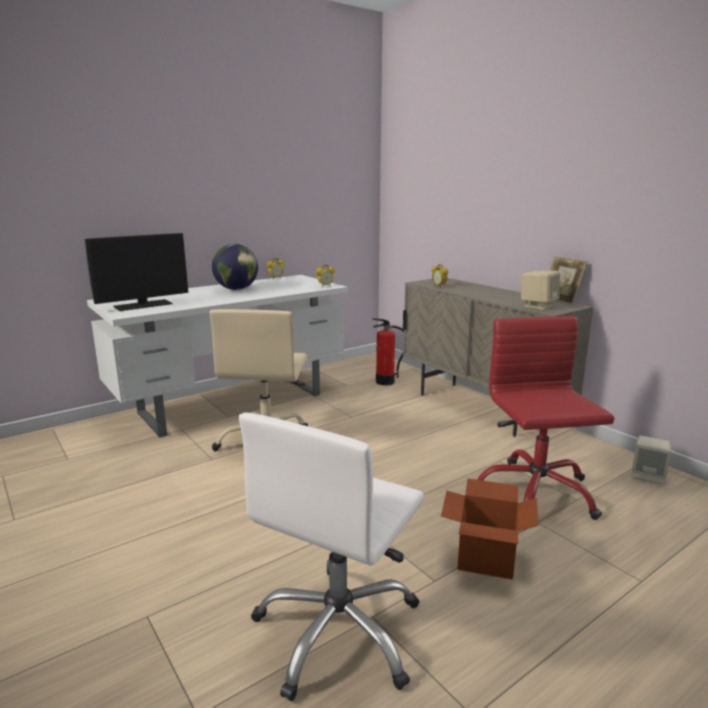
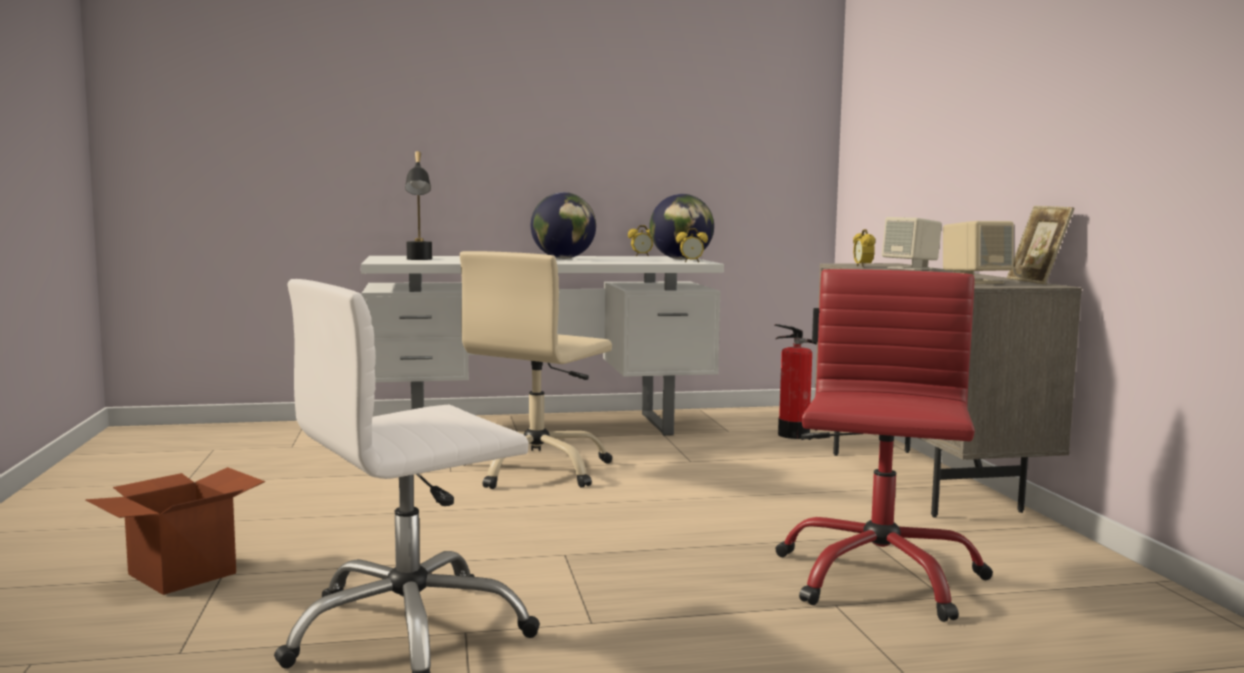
camera: 25 degrees right, 10 degrees down
monitor [85,233,188,311] -> black table lamp [405,151,432,260]
cardboard box [441,479,538,579] -> cardboard box moved to [85,467,265,595]
beige speaker [632,436,671,484] -> beige speaker moved to [882,217,942,270]
none -> globe [649,194,714,259]

